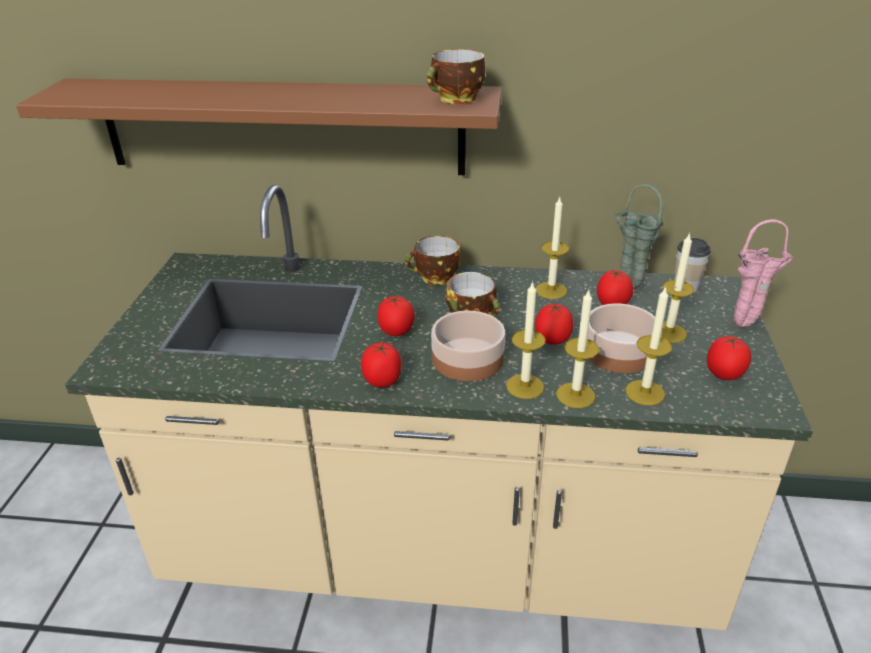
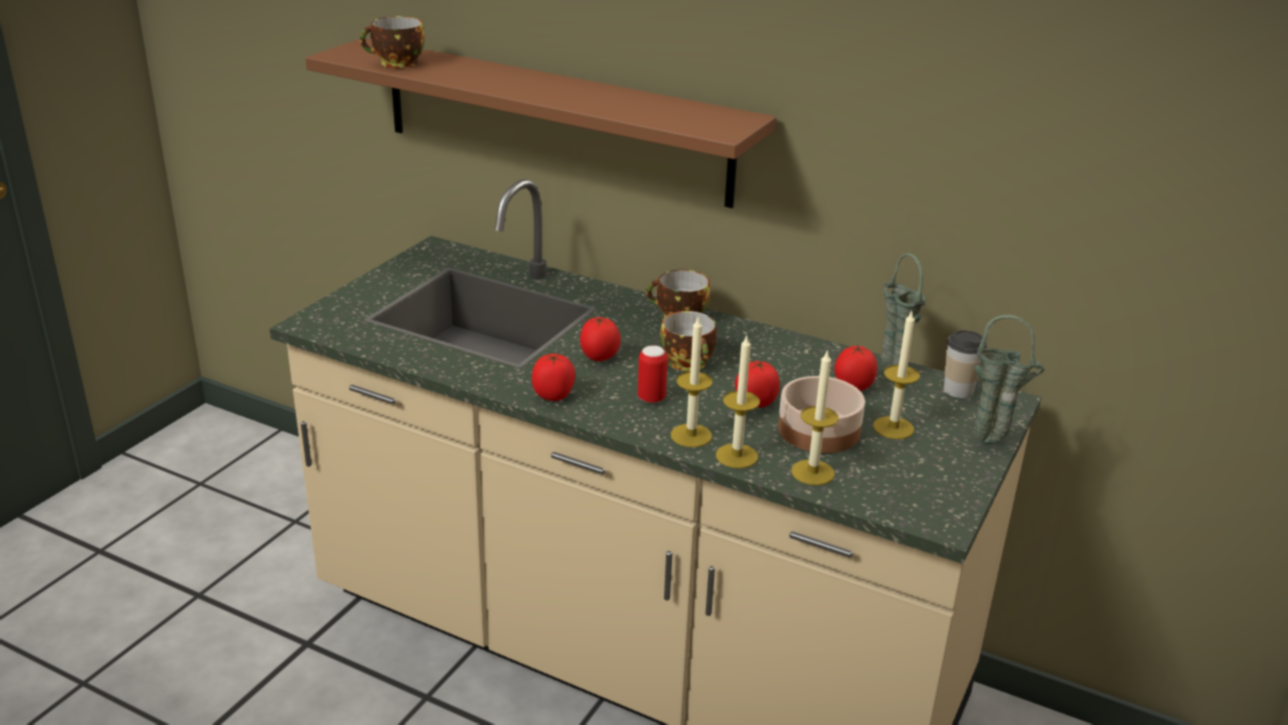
camera: 20 degrees right, 5 degrees down
cup [427,49,485,104] -> cup moved to [360,16,424,68]
bowl [431,311,505,381] -> can [638,345,668,403]
candle [536,197,569,299] -> none
tomato [707,336,751,380] -> none
pink vase [734,219,794,327] -> green vase [973,315,1045,444]

